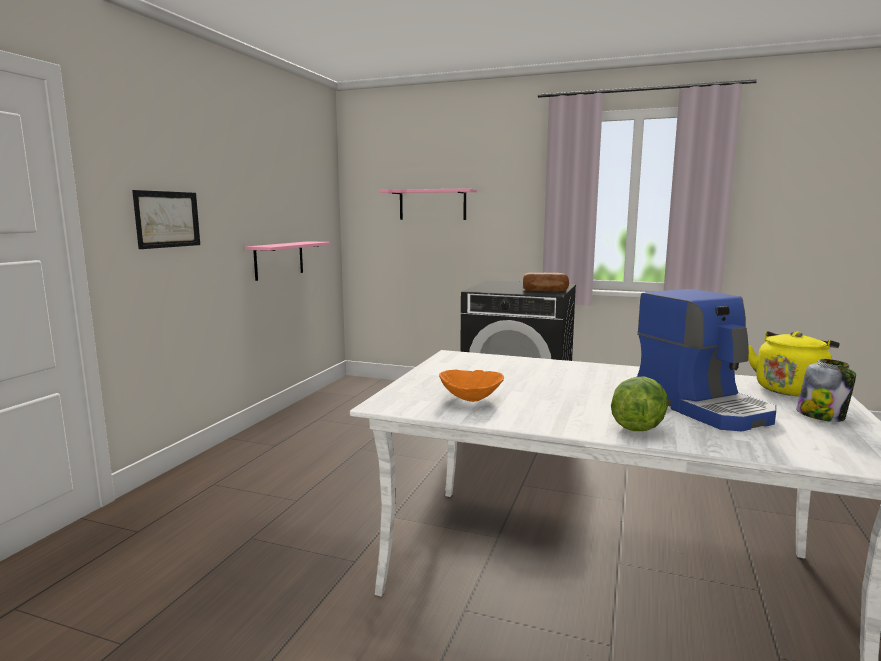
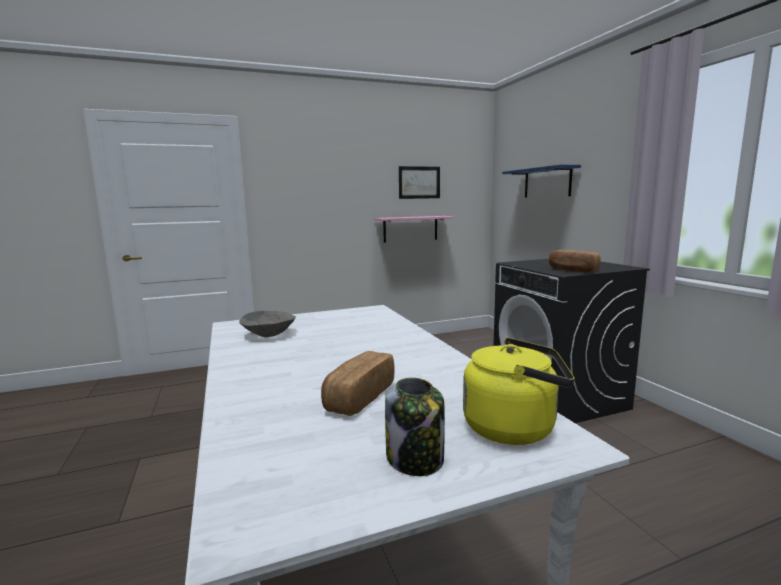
camera: 50 degrees right, 0 degrees up
picture [132,190,200,249] -> picture moved to [399,166,440,199]
pink shelf [380,188,477,220] -> blue shelf [502,165,581,198]
orange bowl [439,369,504,402] -> grey bowl [239,311,296,337]
lettuce [611,376,668,431] -> none
coffee machine [637,289,776,431] -> bread [321,351,395,416]

